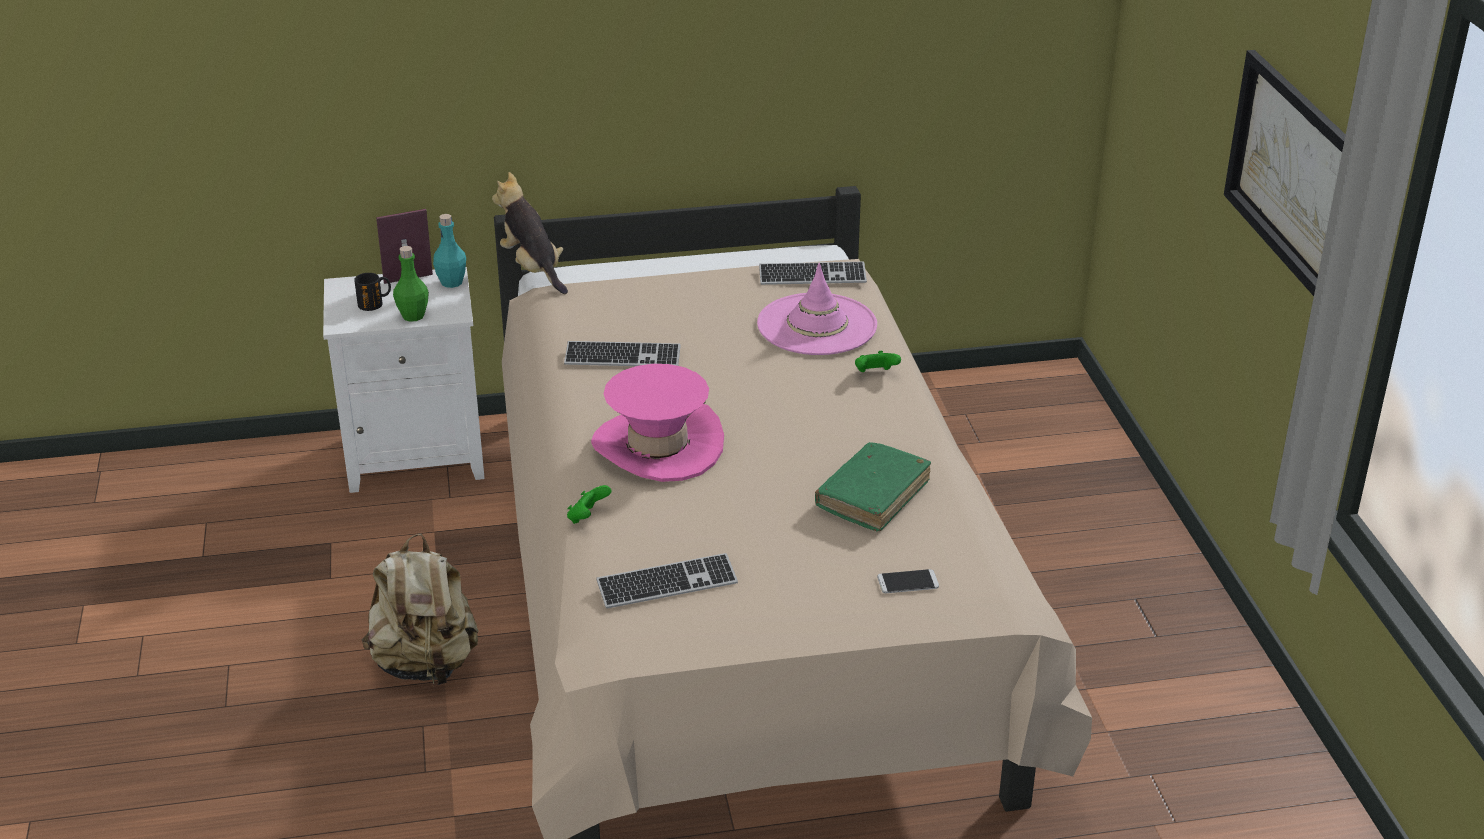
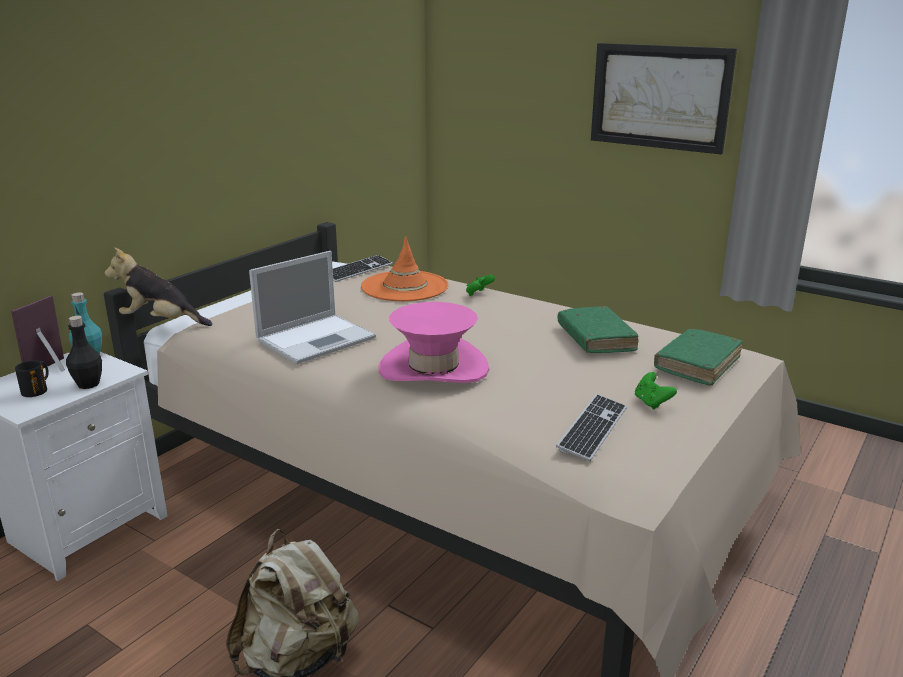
camera: 45 degrees left, 10 degrees down
green bottle [393,246,429,322] -> black bottle [66,316,102,389]
keyboard [564,341,681,366] -> laptop [249,251,376,364]
green game controller [567,485,611,524] -> green game controller moved to [635,372,677,410]
pink hat [757,263,877,355] -> orange hat [361,236,449,301]
phone [877,569,939,593] -> green book [654,329,743,385]

